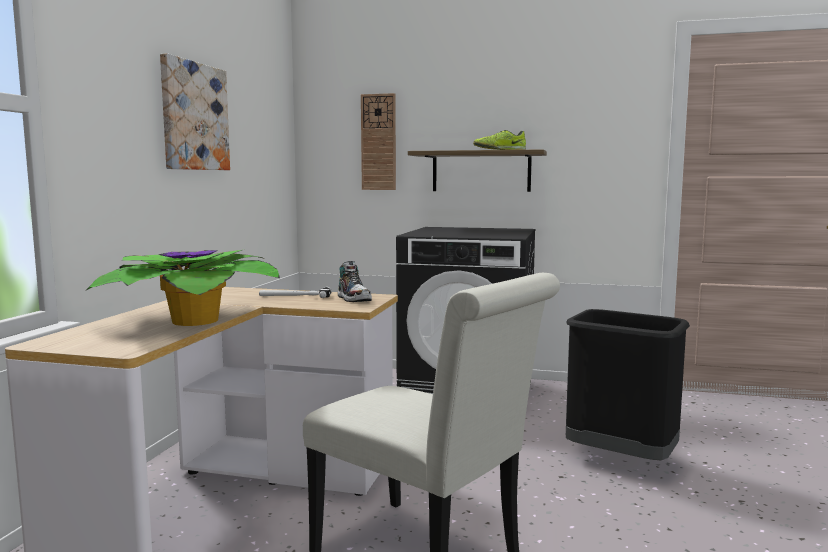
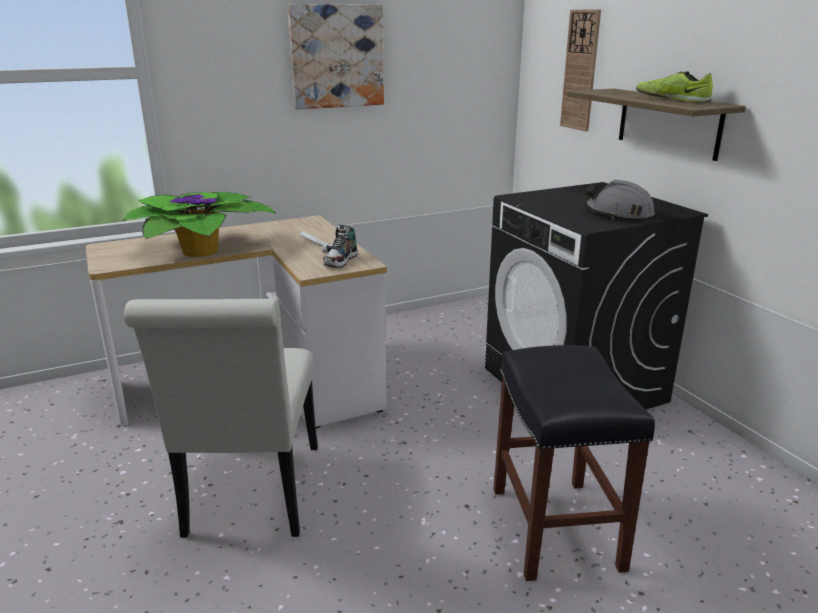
camera: 50 degrees right, 15 degrees up
black trash can [566,309,690,460] -> black stool [493,345,655,581]
none -> grey hard hat [585,180,655,222]

